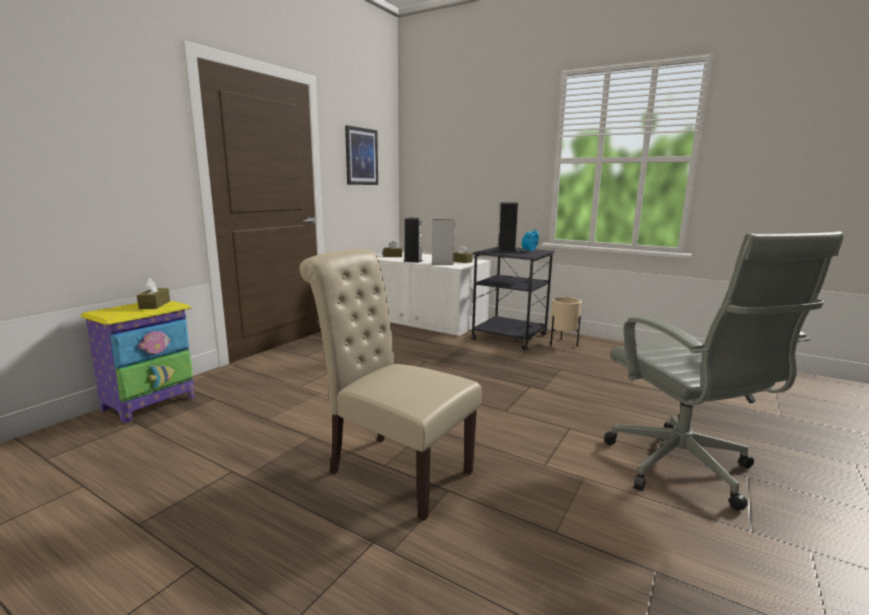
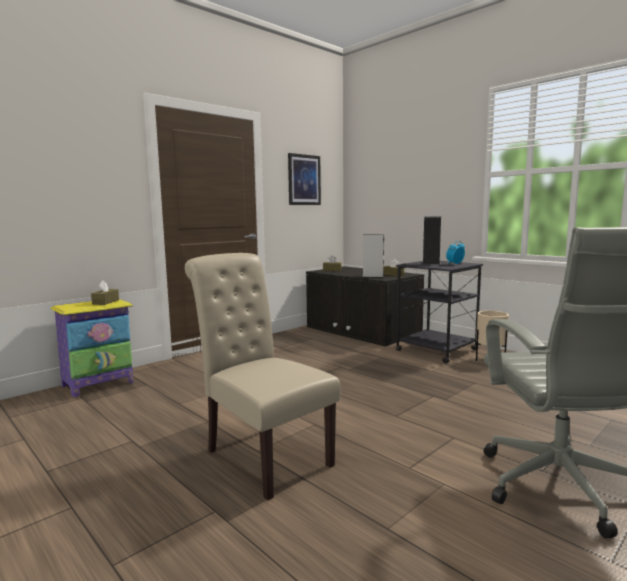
camera: 15 degrees right, 5 degrees down
white cabinet [377,252,491,336] -> black cabinet [306,266,424,347]
speaker [403,217,423,263] -> none

